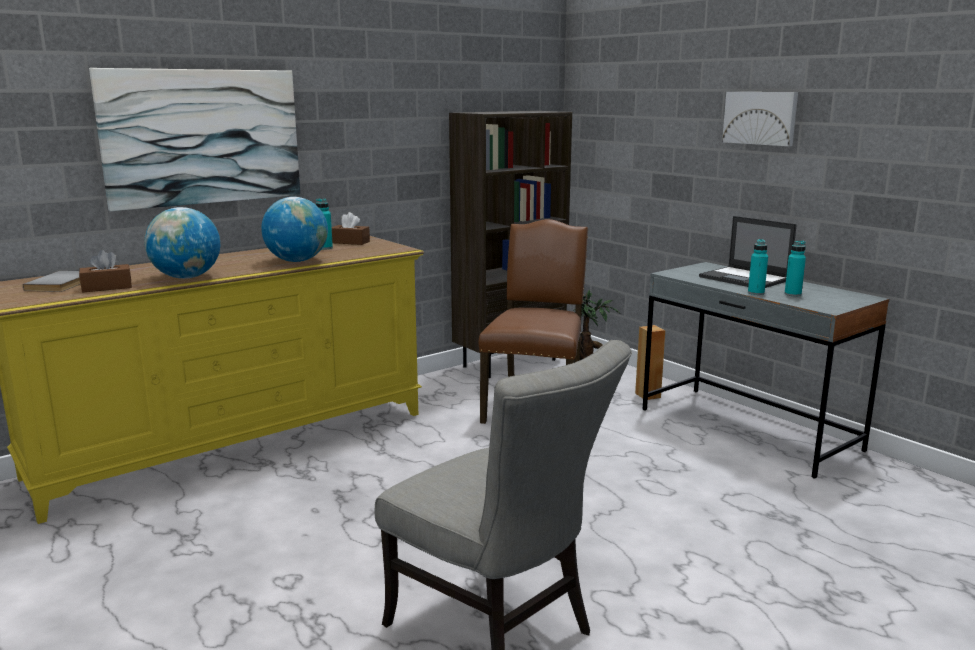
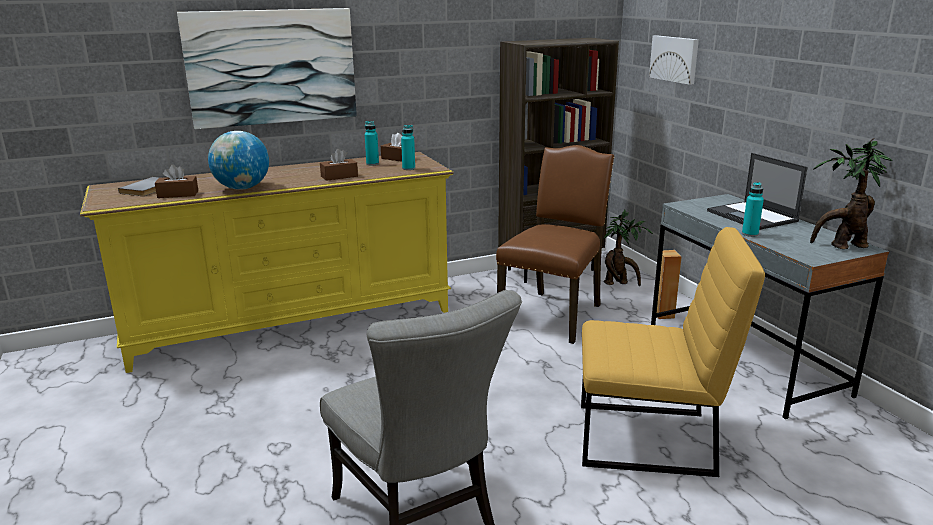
camera: 15 degrees right, 5 degrees up
globe [261,197,328,262] -> brown tissue box [320,149,358,181]
picture [722,92,798,146] -> picture moved to [649,35,699,85]
turquoise bottle [784,241,806,296] -> turquoise bottle moved to [401,125,415,170]
none -> yellow chair [581,227,765,477]
none -> potted plant [810,138,892,249]

